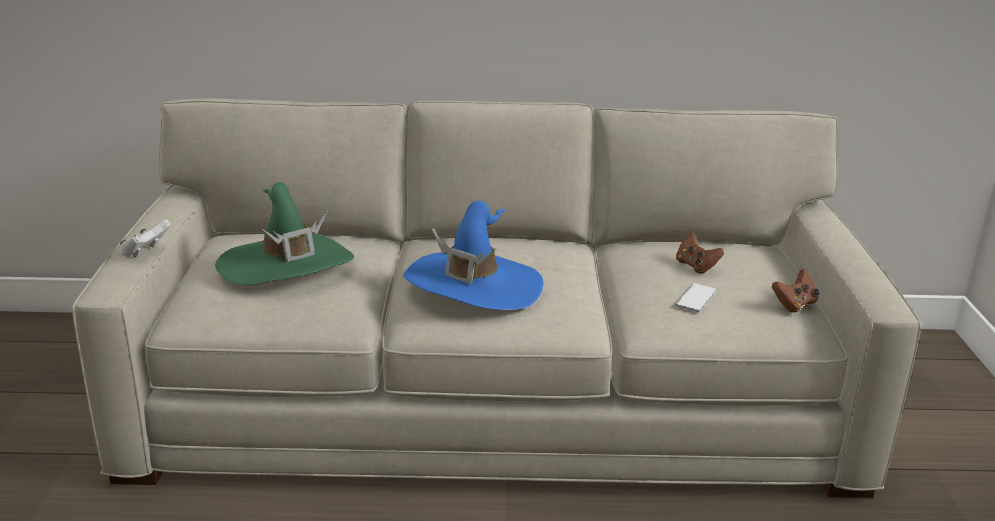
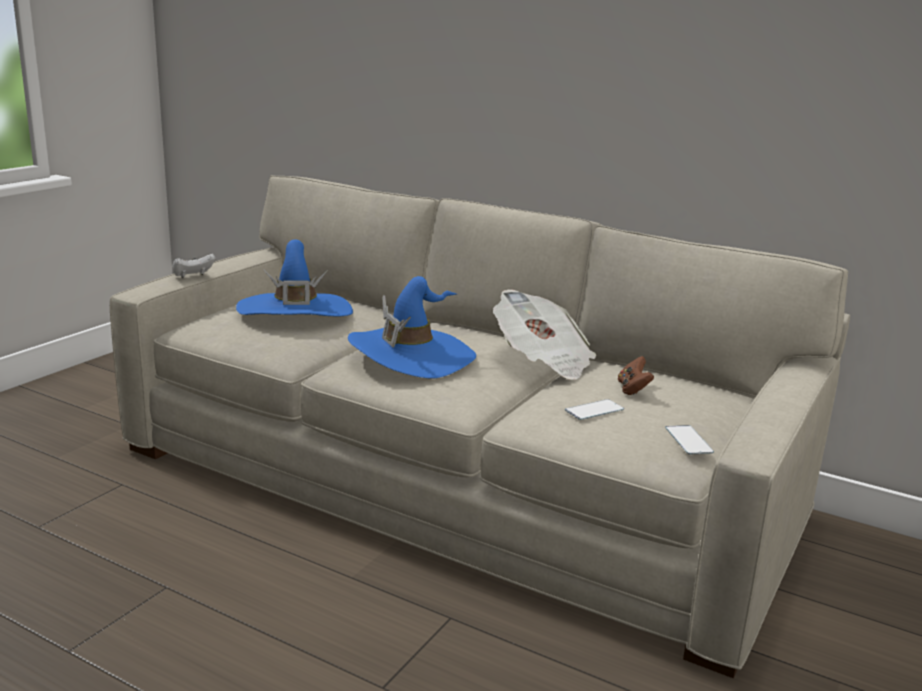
camera: 30 degrees right, 5 degrees down
green hat [215,182,354,286] -> blue hat [236,239,353,316]
brown game controller [772,269,820,312] -> phone [665,425,714,454]
none -> newspaper [493,289,596,380]

